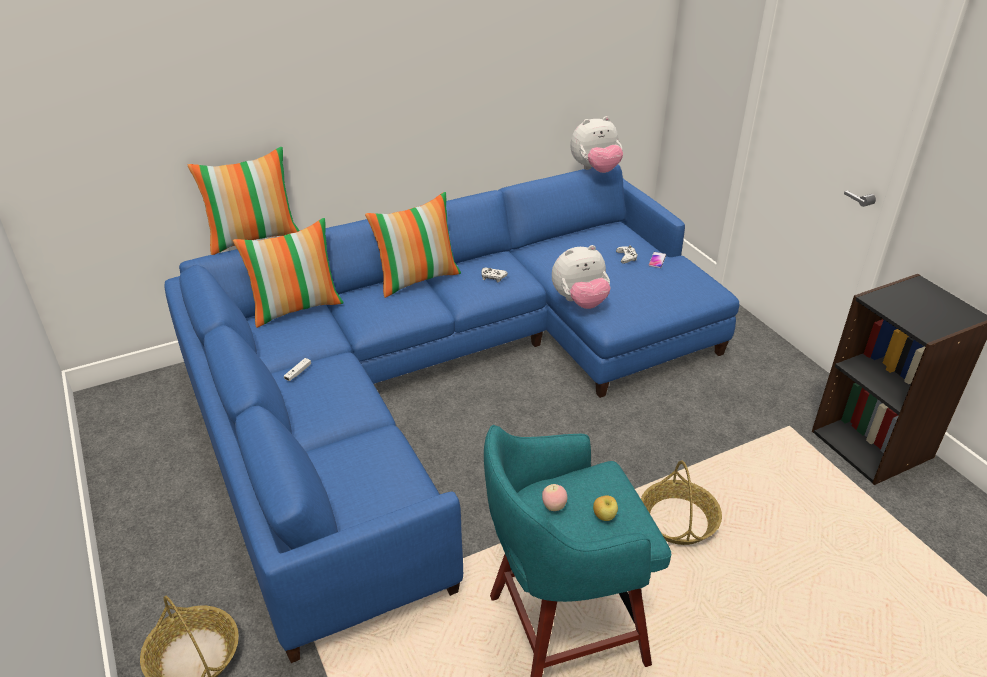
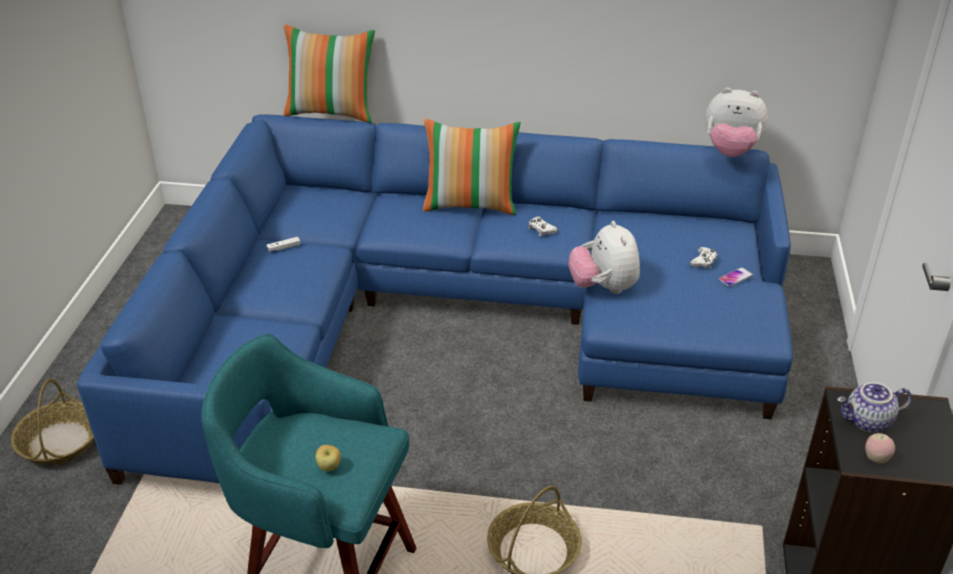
camera: 35 degrees right, 0 degrees up
pillow [233,218,344,328] -> none
apple [542,484,567,511] -> apple moved to [865,433,895,463]
plush toy [552,245,611,309] -> plush toy turned 60 degrees clockwise [568,221,640,294]
none -> teapot [837,382,912,432]

